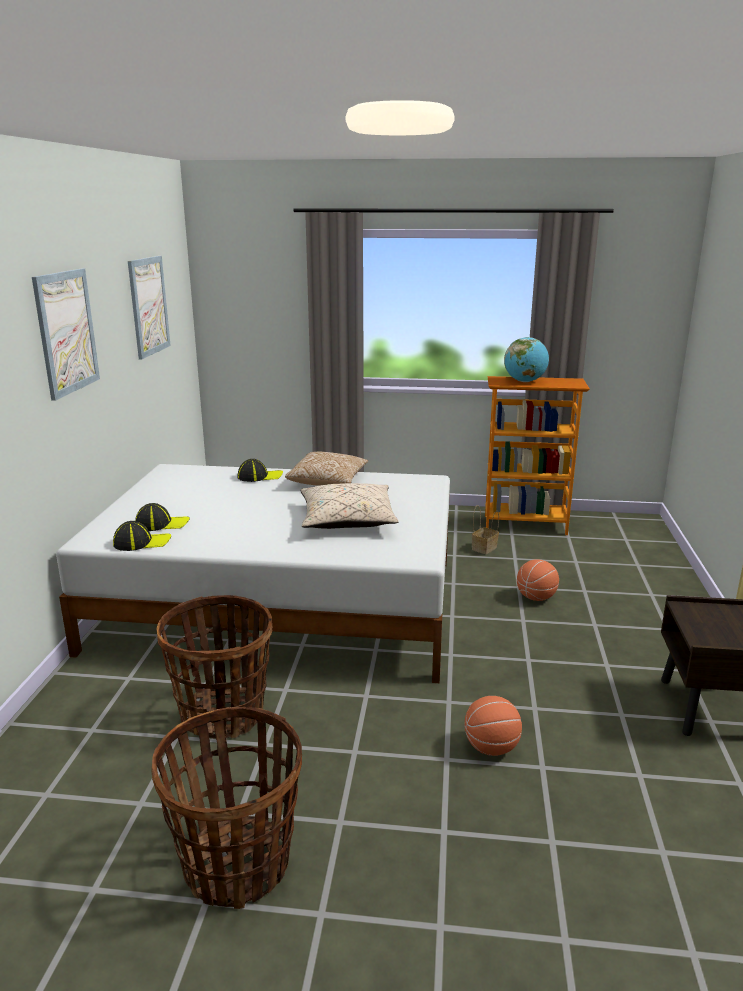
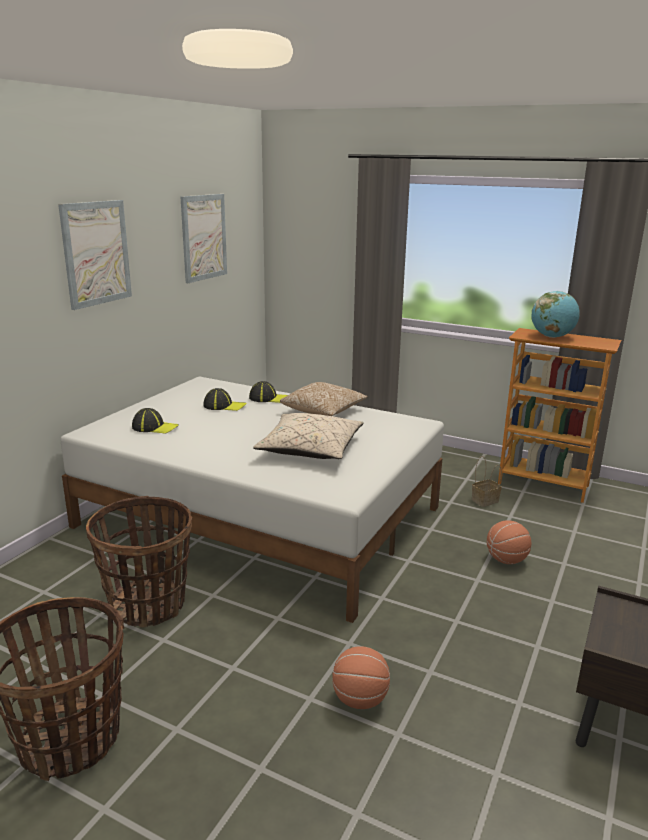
camera: 20 degrees right, 0 degrees up
cap [113,521,171,551] -> cap moved to [204,388,246,411]

